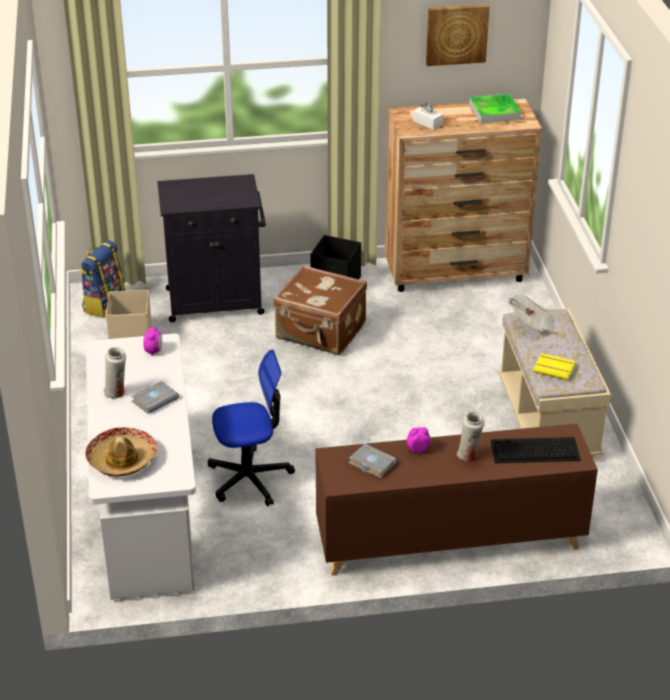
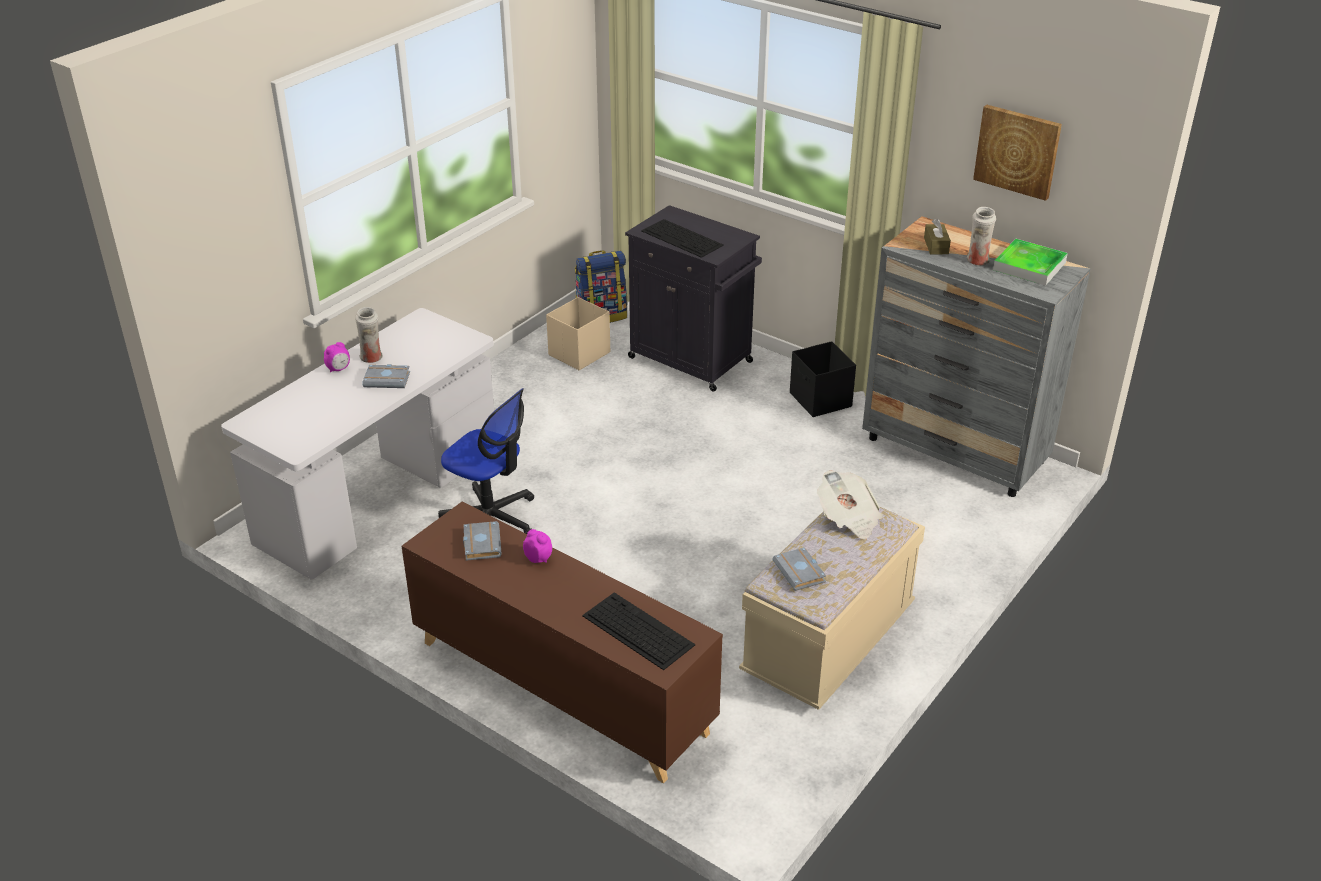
camera: 45 degrees right, 0 degrees up
hat [86,427,157,477] -> none
alarm clock [143,327,162,356] -> alarm clock moved to [324,342,350,372]
brown suitcase [273,265,367,355] -> none
brown dresser [385,99,542,292] -> grey dresser [862,216,1090,497]
white tissue box [413,102,443,130] -> brown tissue box [924,219,951,255]
white vase [457,411,485,462] -> white vase moved to [967,207,996,265]
yellow book [533,353,575,380] -> grey book [772,547,826,591]
none -> keyboard [641,219,724,258]

